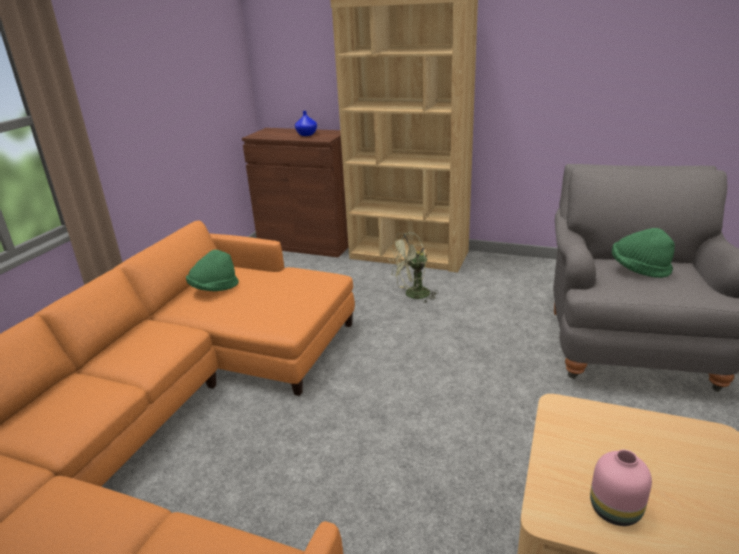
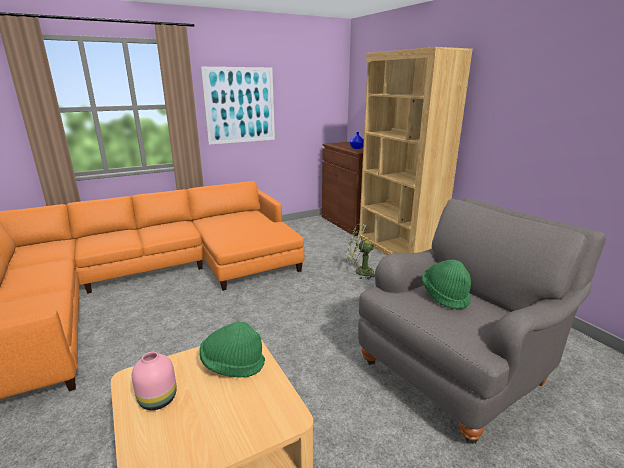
camera: 40 degrees right, 5 degrees down
green hat [186,250,239,291] -> green hat moved to [200,321,265,377]
none -> picture [201,67,275,145]

